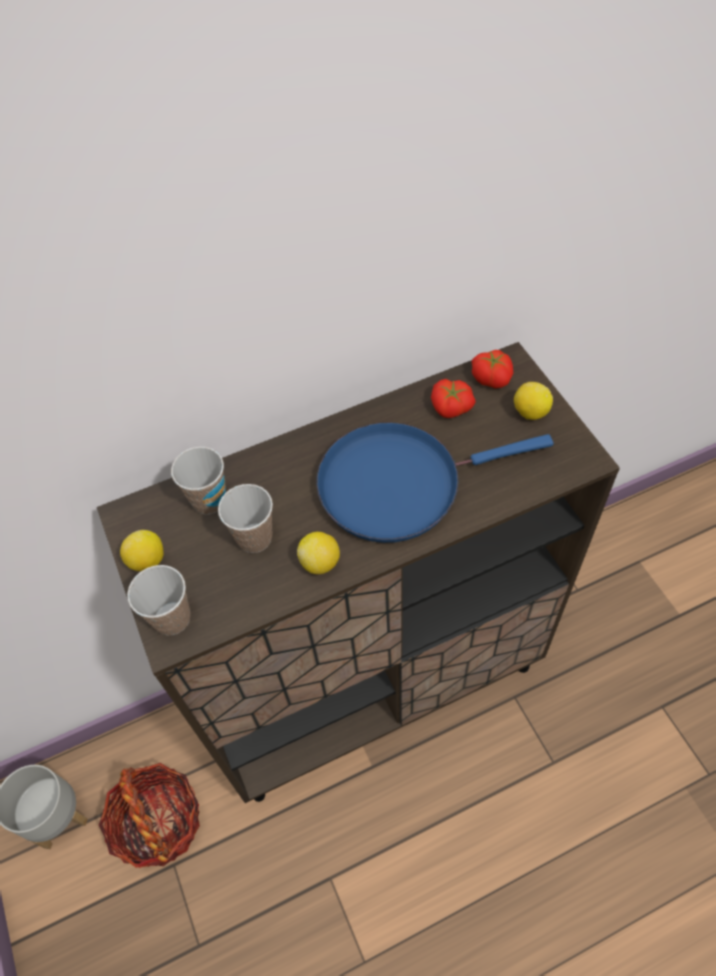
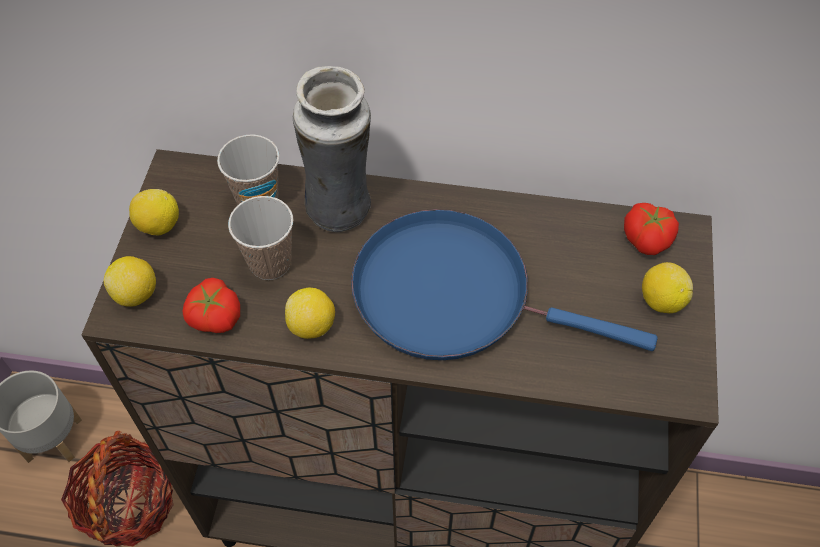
camera: 30 degrees right, 0 degrees up
cup [127,565,190,635] -> lemon [103,256,156,307]
tomato [431,379,476,418] -> tomato moved to [183,278,240,333]
none -> vase [293,66,371,232]

